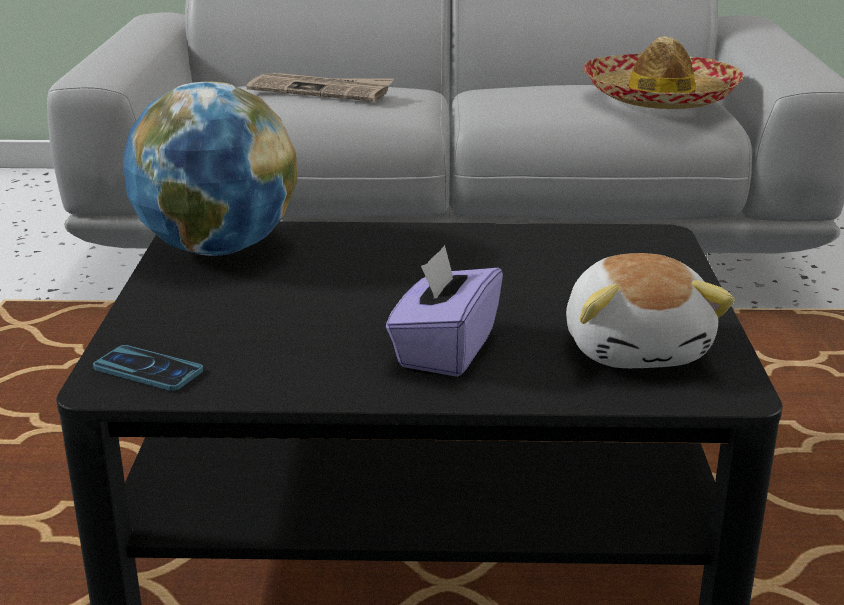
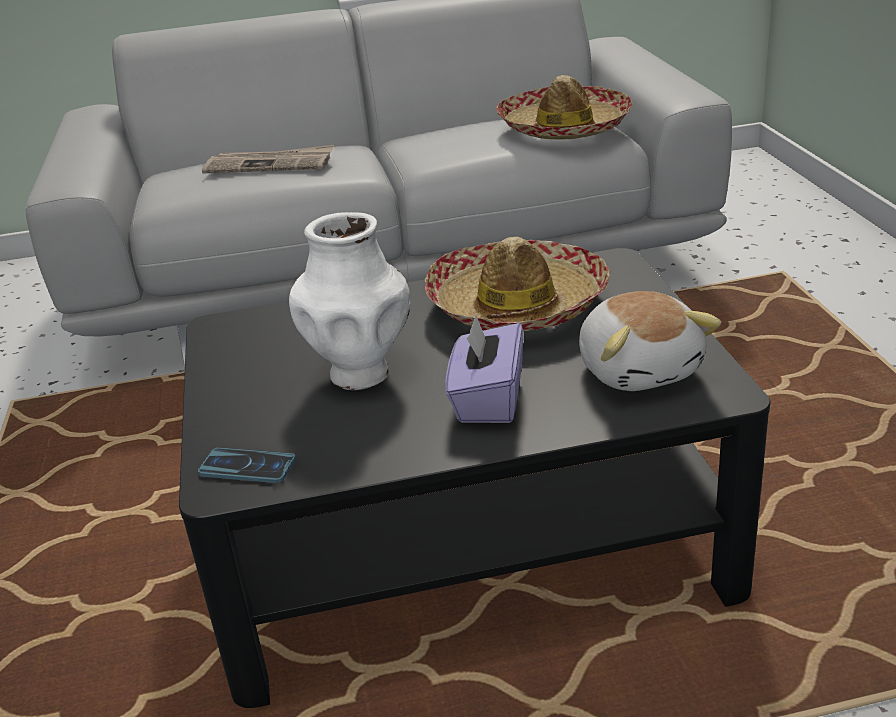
camera: 10 degrees left, 5 degrees up
globe [123,81,298,256] -> none
none -> white vase [289,212,410,390]
none -> hat [425,237,610,332]

